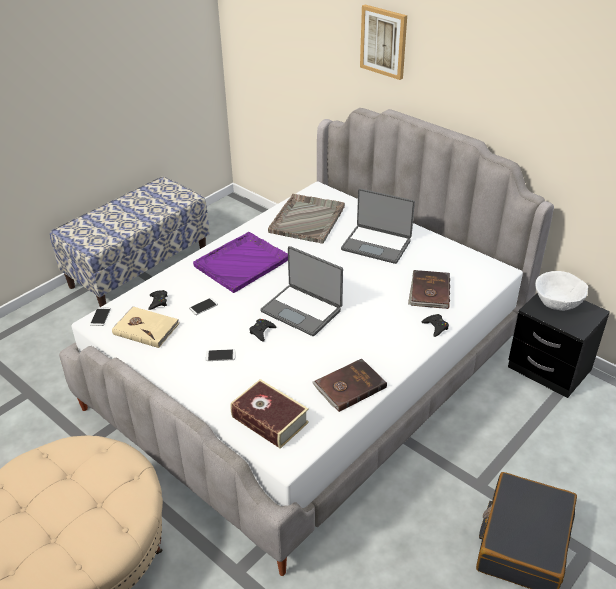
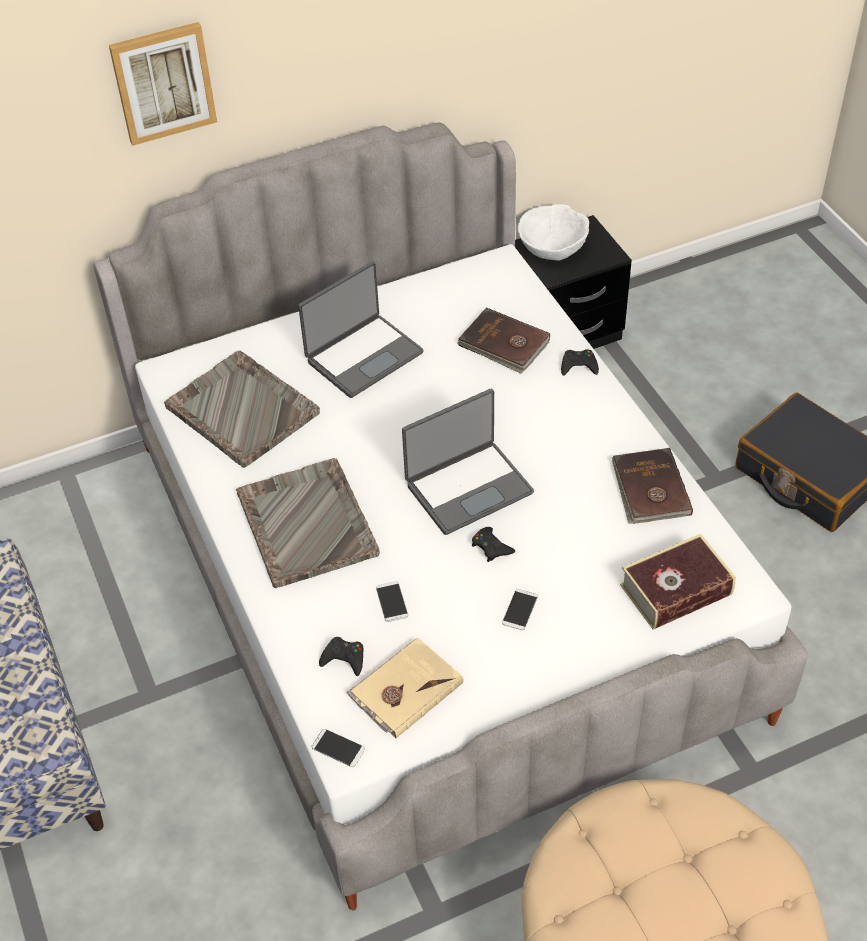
camera: 65 degrees left, 10 degrees up
purple tray [193,232,288,293] -> grey tray [236,458,380,588]

